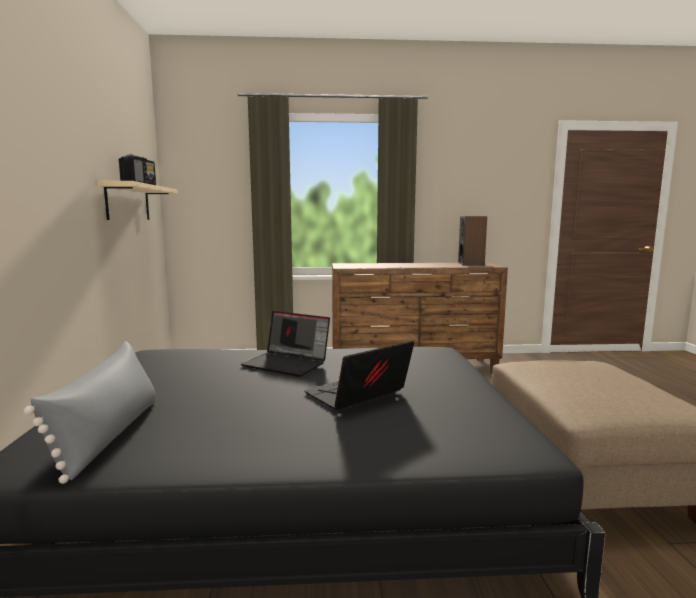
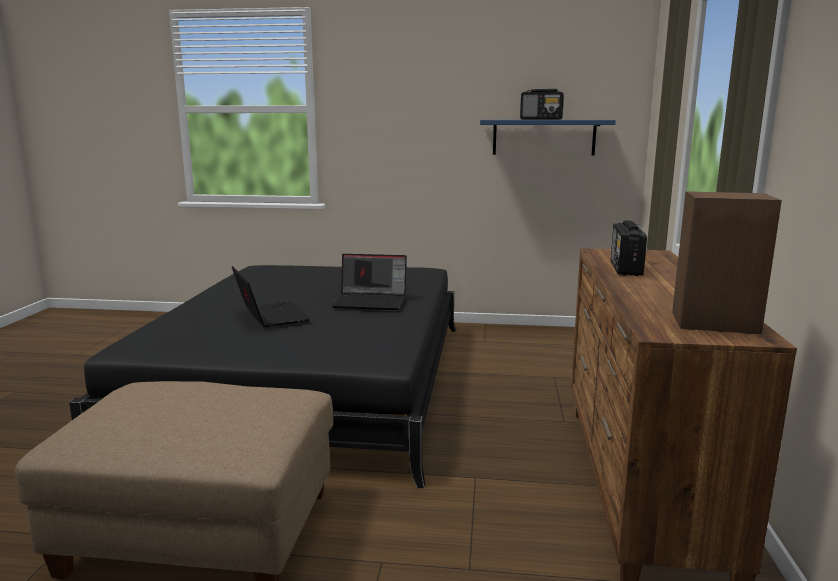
camera: 100 degrees right, 5 degrees up
grey pillow [24,341,156,484] -> none
beige shelf [97,181,178,220] -> blue shelf [480,120,616,155]
laptop [241,311,330,377] -> laptop turned 120 degrees counterclockwise [331,254,407,310]
none -> radio [611,220,647,276]

